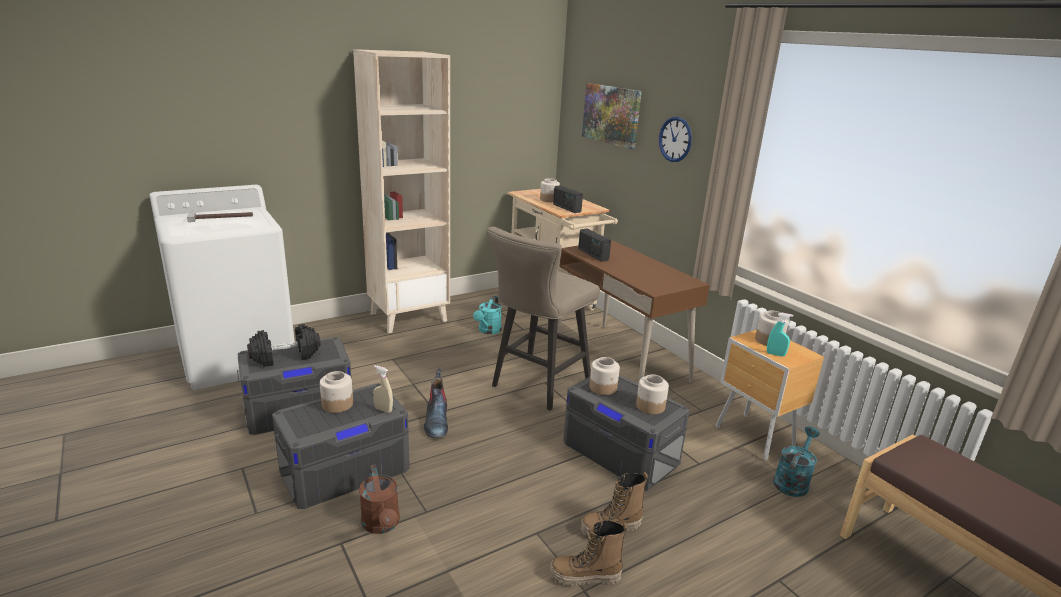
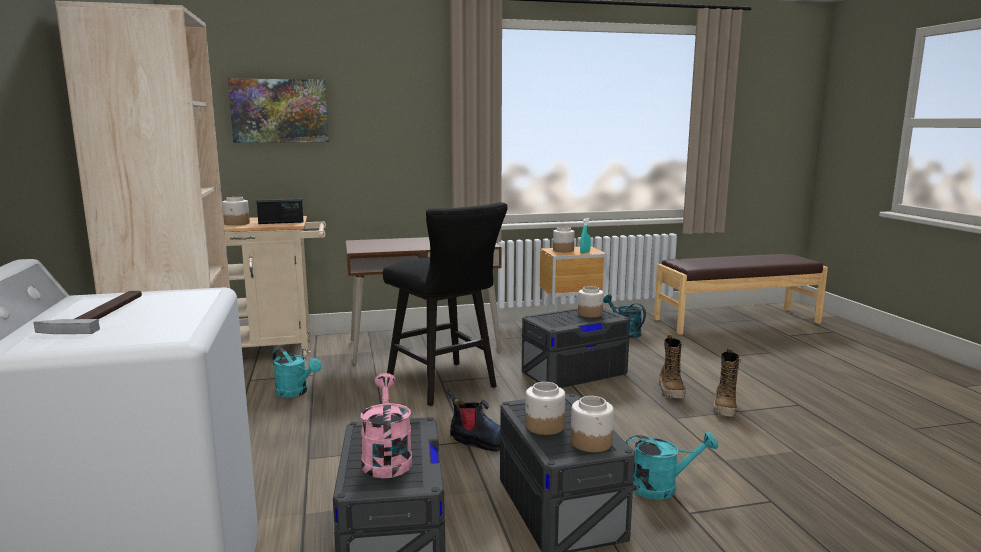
camera: 70 degrees left, 10 degrees down
black dumbbell [247,324,321,367] -> pink watering can [361,373,412,478]
brown watering can [359,464,400,534] -> turquoise watering can [626,432,718,500]
beige spray bottle [373,365,393,413] -> none
beige stool [487,227,600,411] -> black stool [383,202,508,406]
radio [578,229,611,262] -> none
jar [589,357,620,395] -> jar moved to [571,396,614,452]
wall clock [659,117,692,162] -> none

